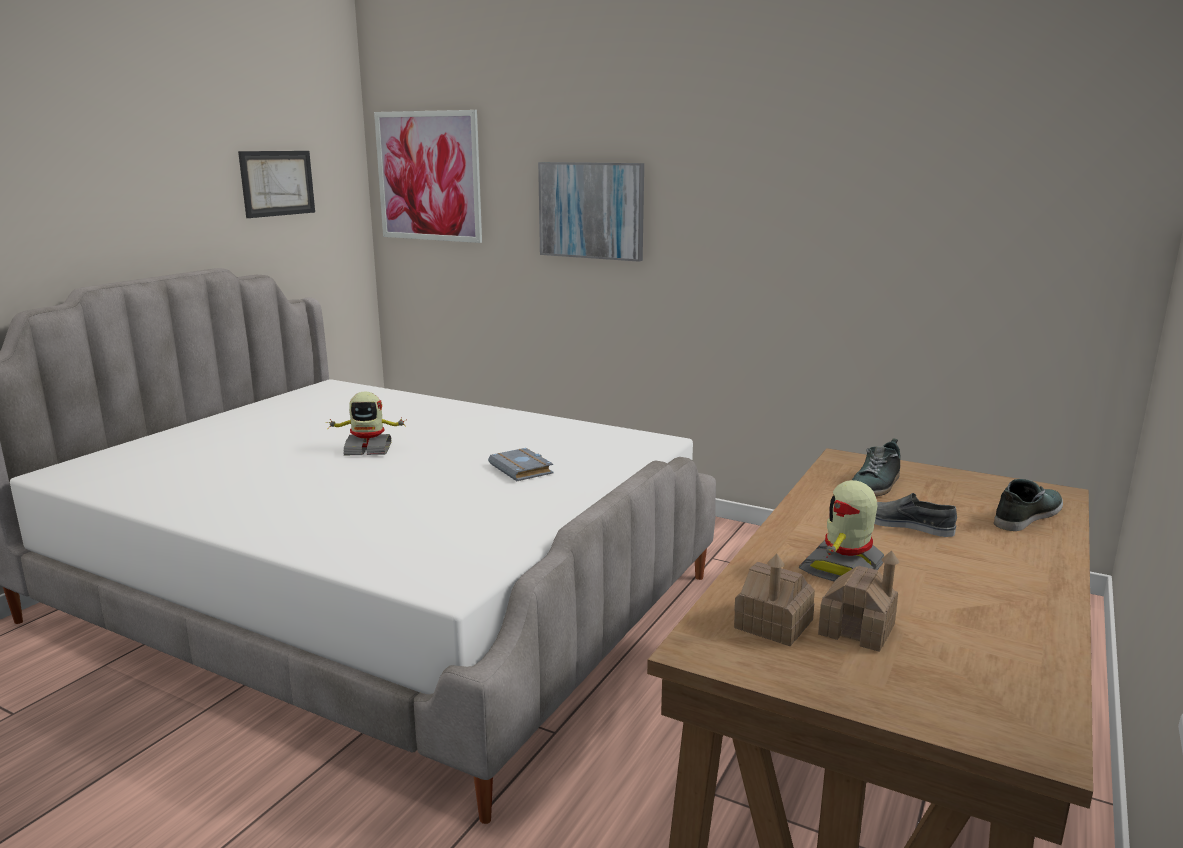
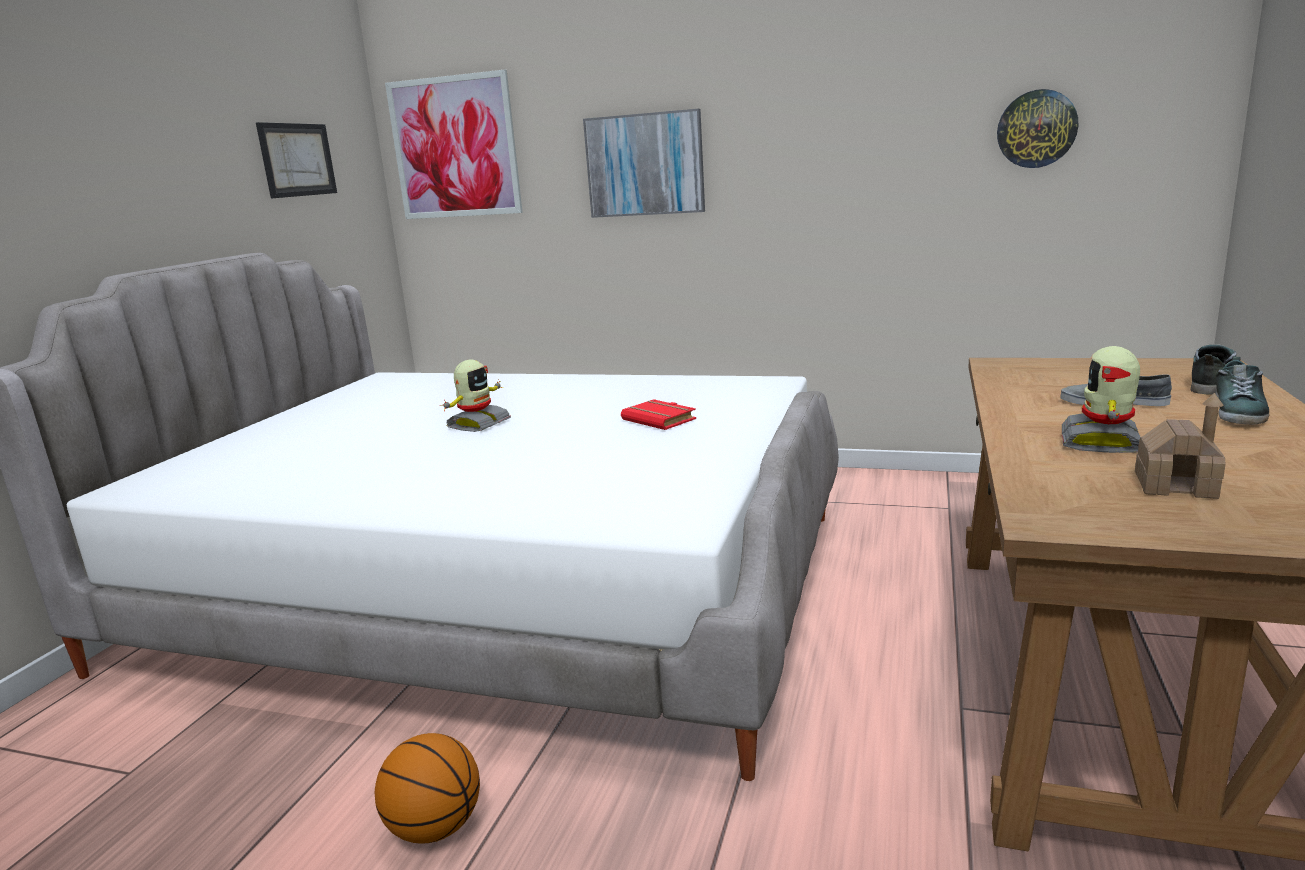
camera: 10 degrees left, 0 degrees up
toy robot [325,392,407,456] -> toy robot turned 45 degrees counterclockwise [440,359,511,432]
grey book [488,448,553,481] -> red book [621,399,696,430]
toy house [734,554,815,646] -> none
shoe [852,438,900,496] -> shoe moved to [1216,356,1270,424]
none -> basketball [375,733,480,844]
none -> wall clock [997,89,1078,168]

